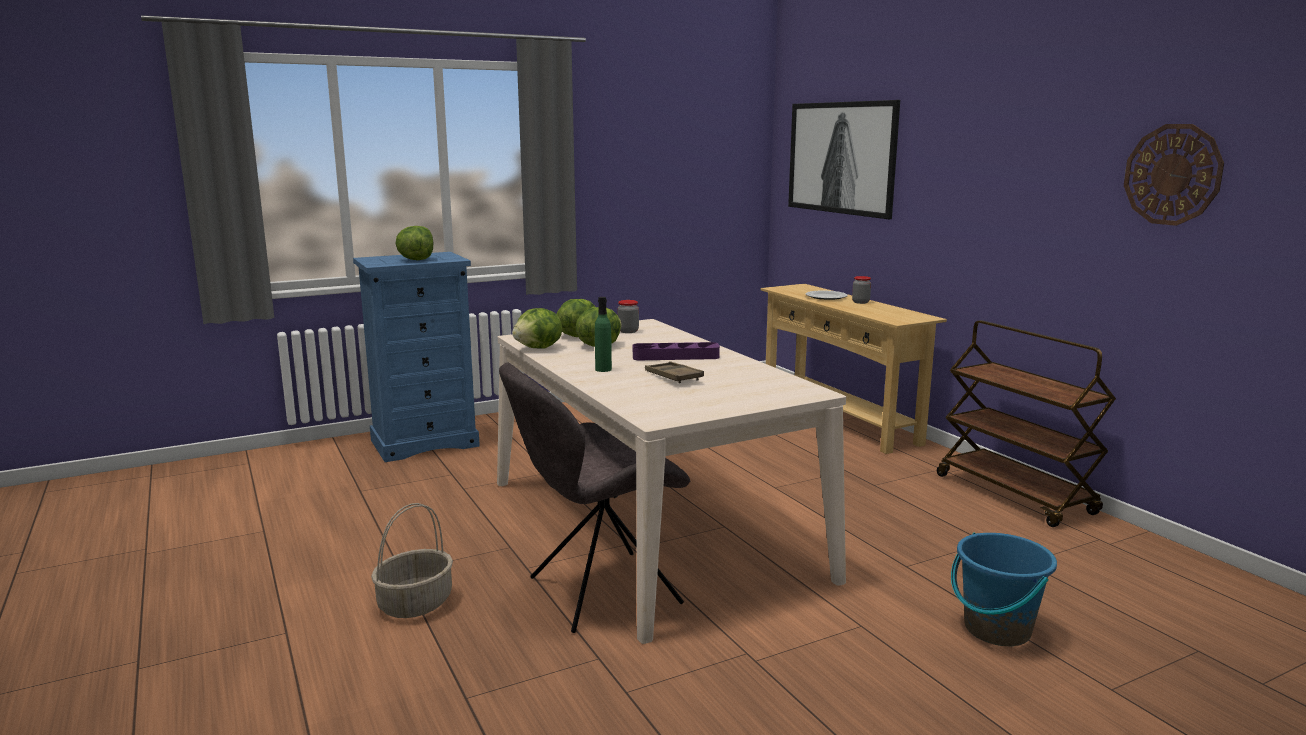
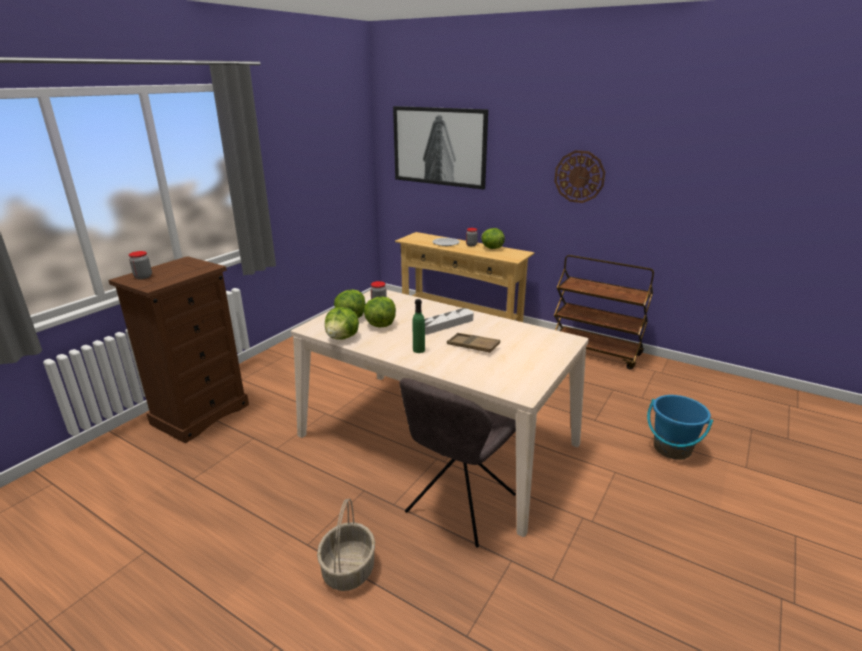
camera: 30 degrees left, 10 degrees up
blue dresser [353,252,480,462] -> brown dresser [109,256,249,443]
lettuce [395,226,433,260] -> lettuce moved to [481,228,505,249]
purple tray [633,342,720,360] -> grey tray [425,308,474,334]
wall clock [1124,124,1224,226] -> wall clock moved to [554,150,605,203]
none -> jar [129,251,152,279]

